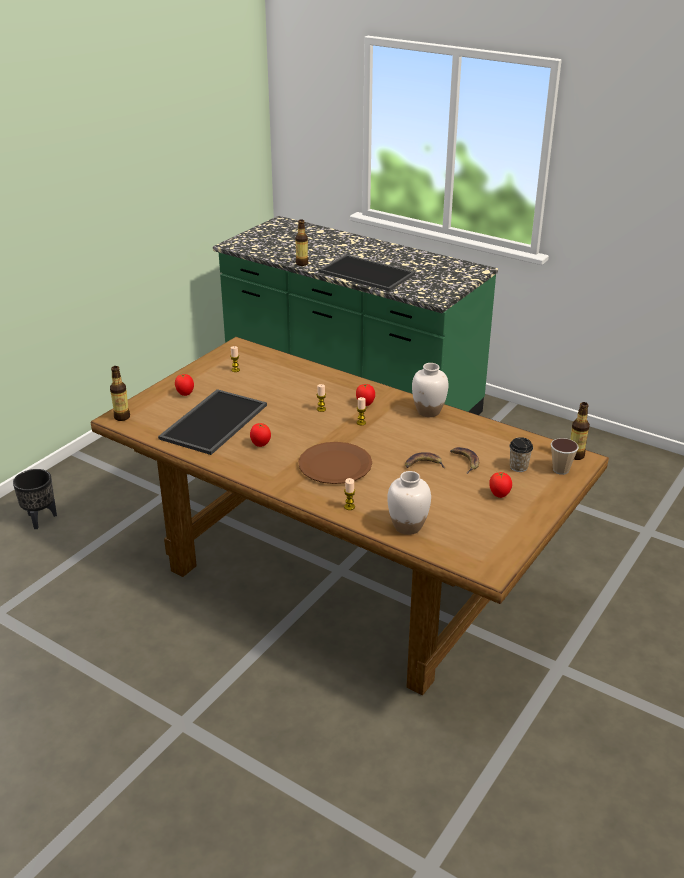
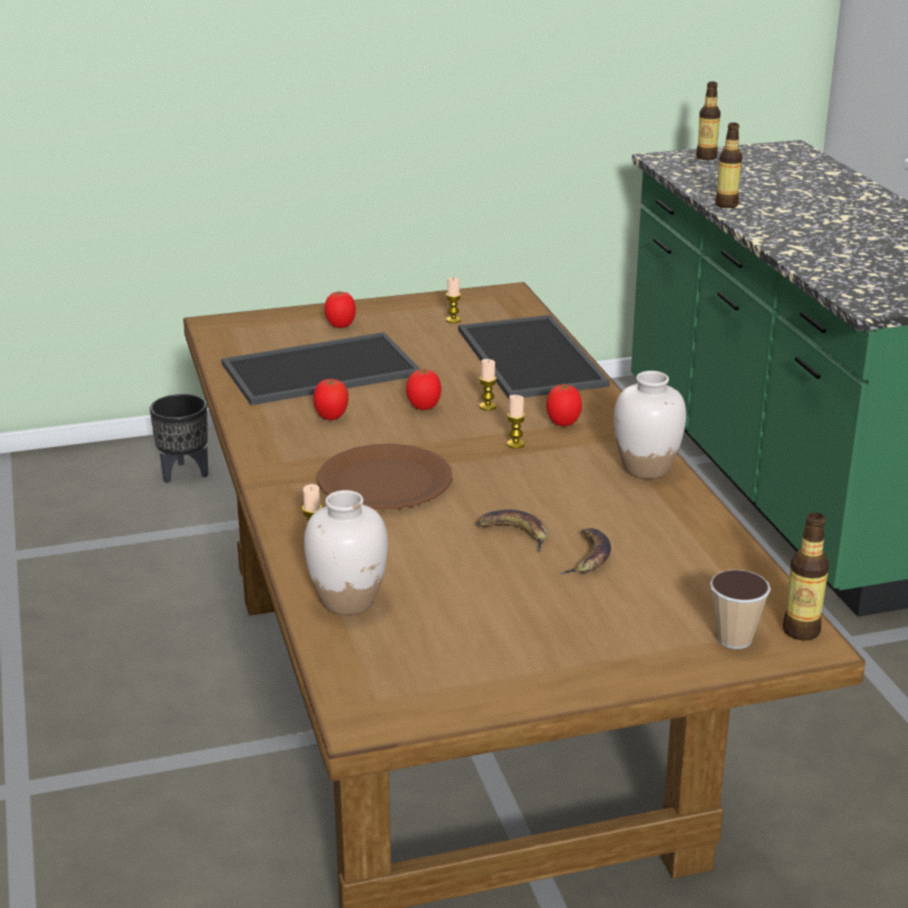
camera: 40 degrees right, 5 degrees down
bottle [110,366,130,421] -> bottle moved to [696,82,721,160]
tray [319,254,415,291] -> tray moved to [458,315,610,399]
tomato [489,472,512,498] -> tomato moved to [406,368,441,410]
cup [509,437,533,472] -> none

